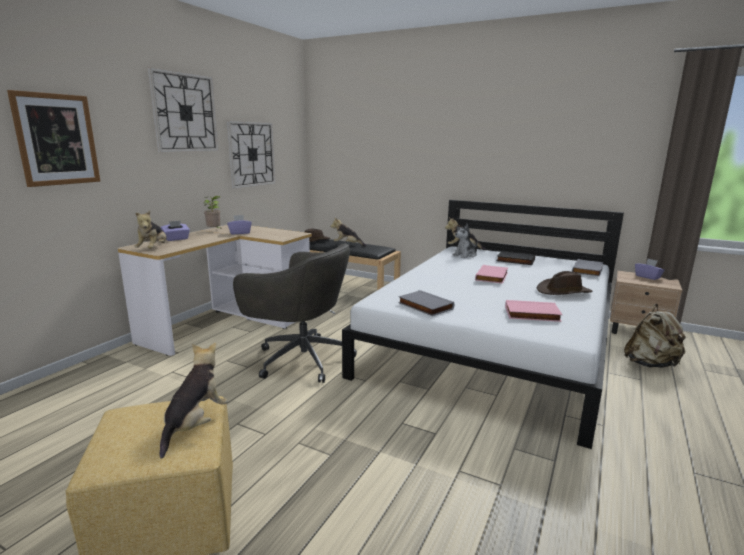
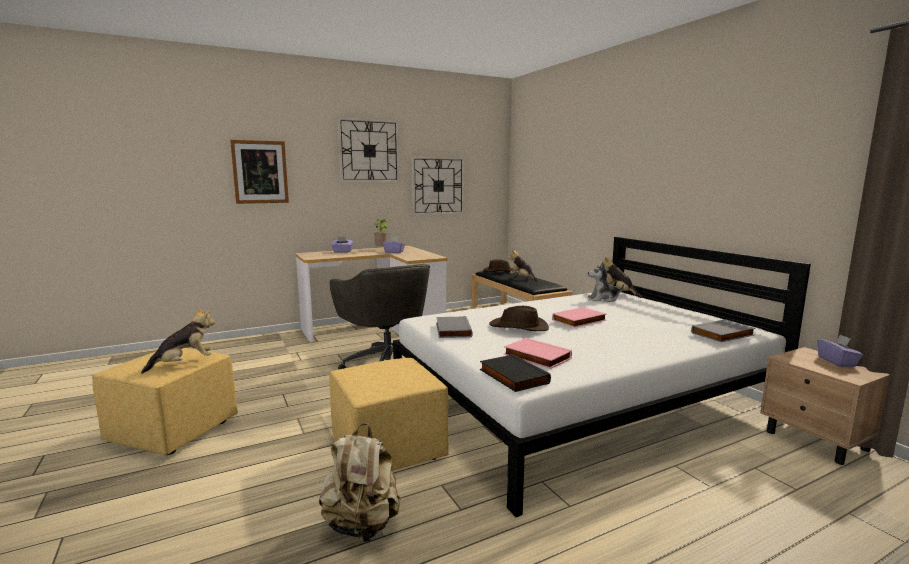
camera: 35 degrees right, 5 degrees down
plush toy [134,210,167,248] -> none
black book [496,251,535,265] -> black book moved to [480,354,551,392]
brown hat [537,271,592,295] -> brown hat moved to [489,306,549,331]
beige backpack [624,303,687,368] -> beige backpack moved to [319,423,400,542]
none -> yellow ottoman [330,358,449,471]

